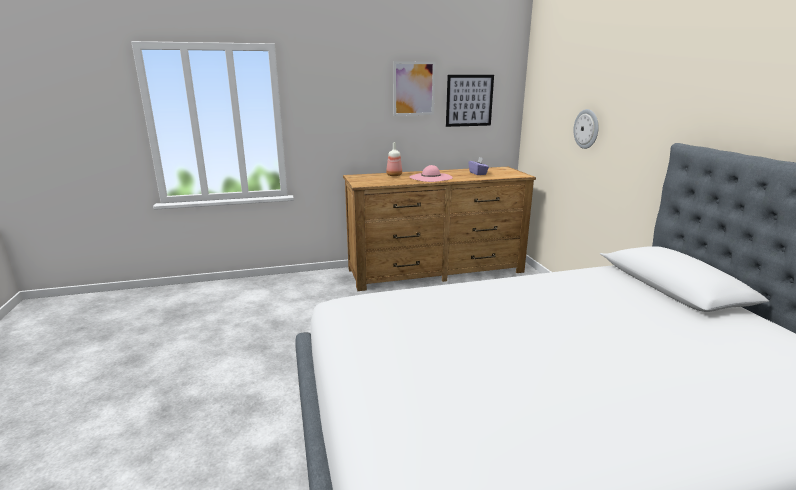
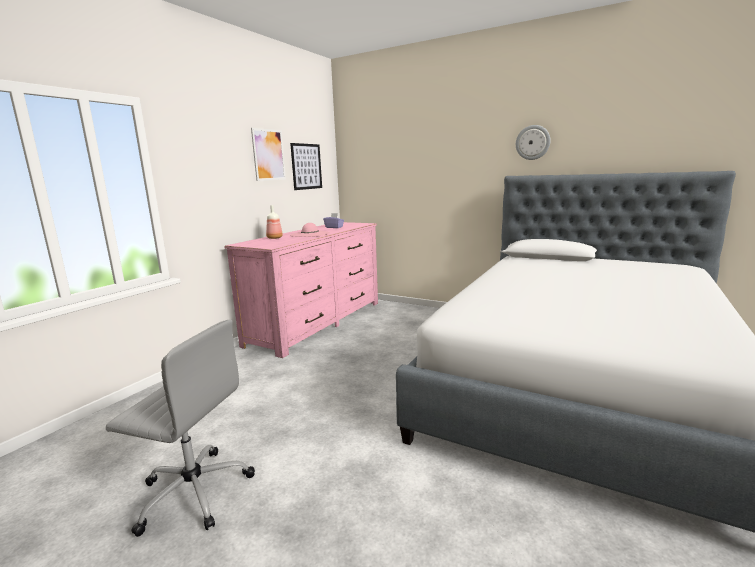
camera: 45 degrees left, 5 degrees down
brown dresser [343,167,536,291] -> pink dresser [224,222,378,358]
wall clock [573,109,599,149] -> wall clock moved to [516,125,551,160]
none -> grey office chair [106,320,255,537]

